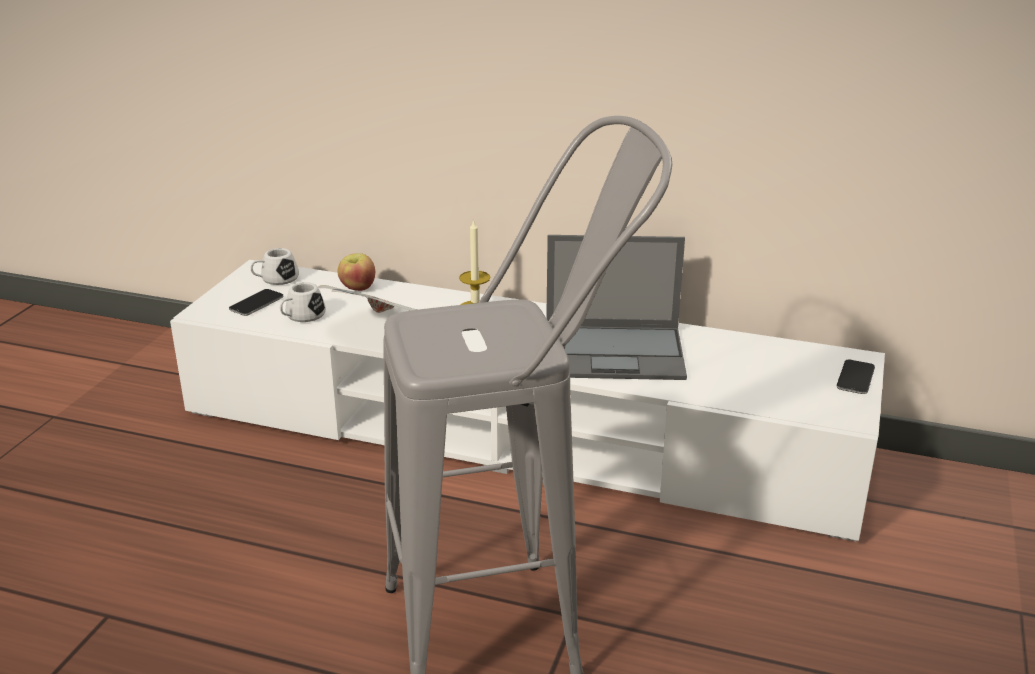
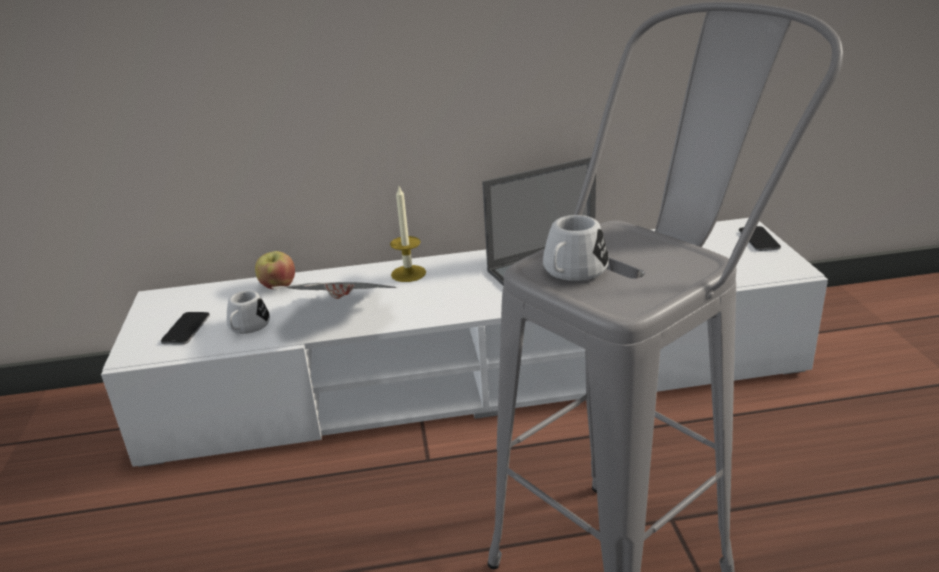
camera: 25 degrees left, 0 degrees up
white mug [251,248,299,285] -> white mug moved to [543,215,609,281]

